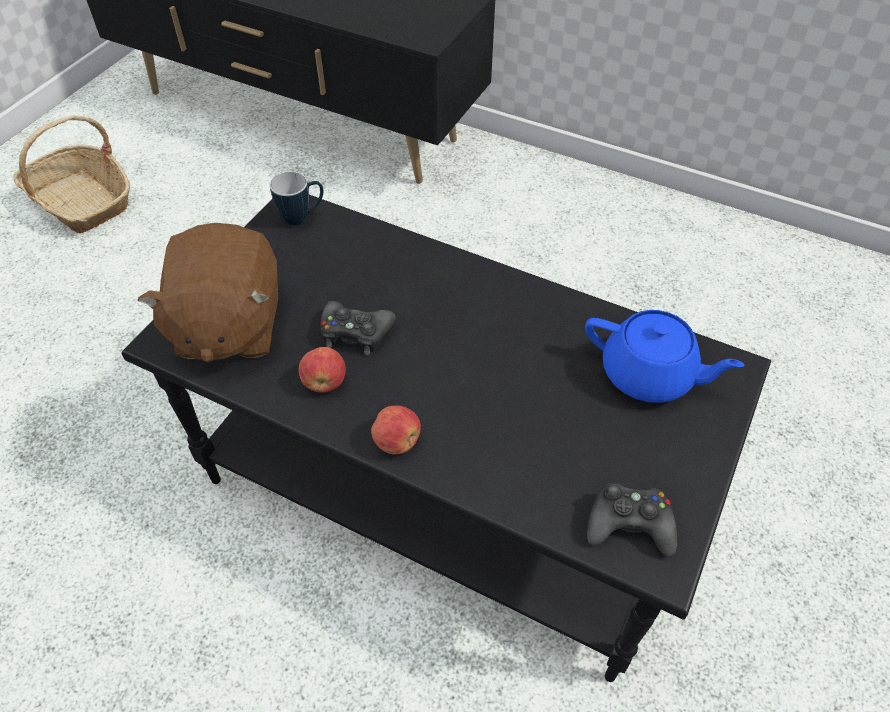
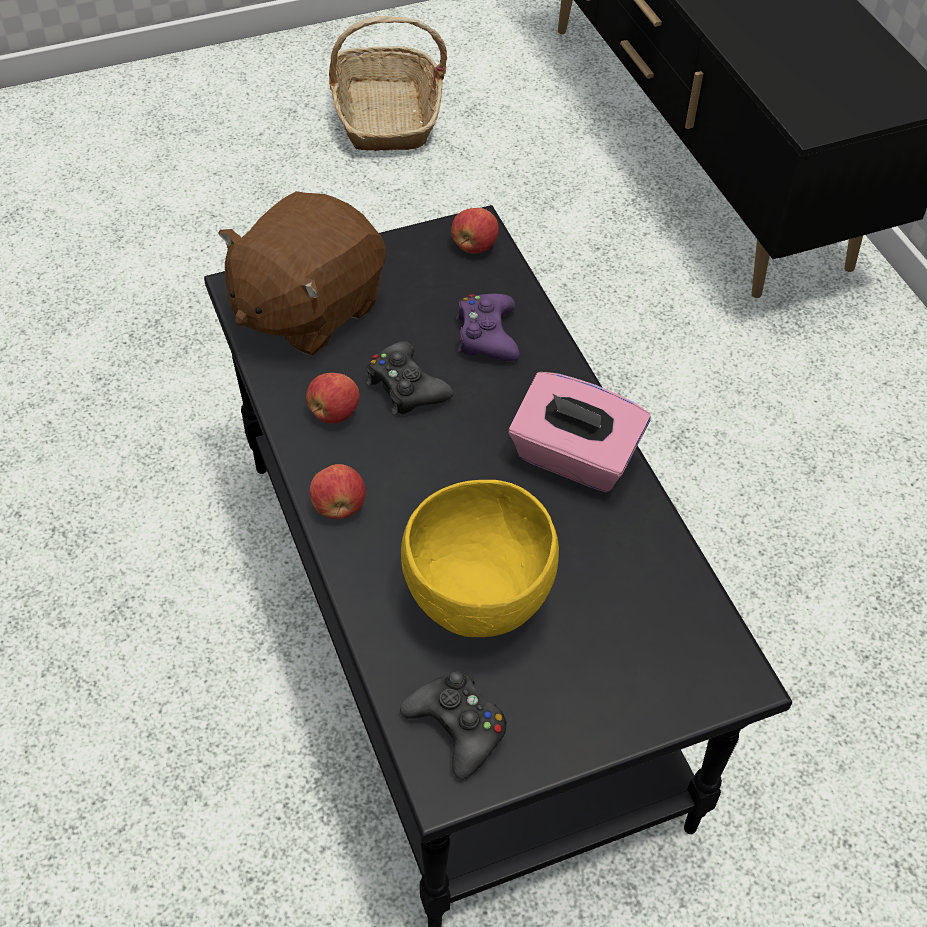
camera: 40 degrees right, 0 degrees up
mug [270,171,323,225] -> apple [451,208,499,254]
blue teapot [585,310,745,403] -> none
none -> yellow bowl [401,480,559,637]
none -> purple game controller [456,294,520,361]
none -> pink tissue box [509,372,651,492]

